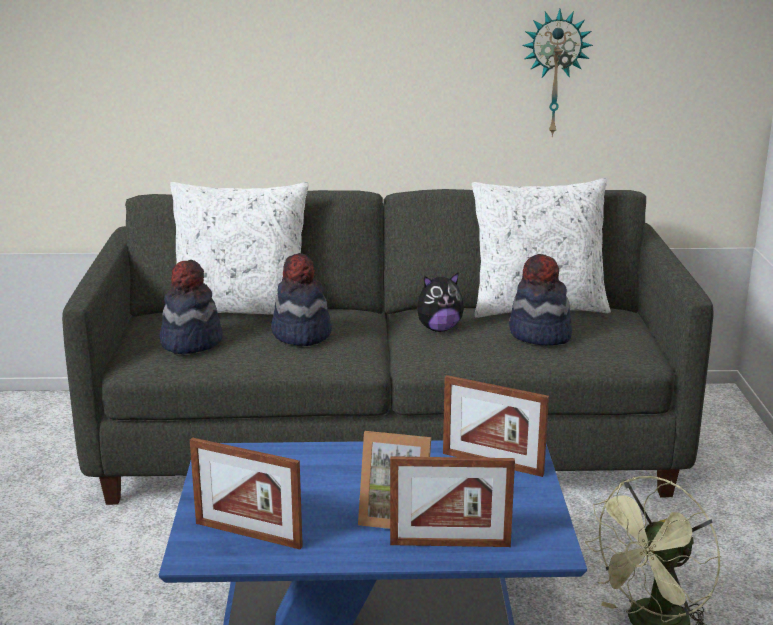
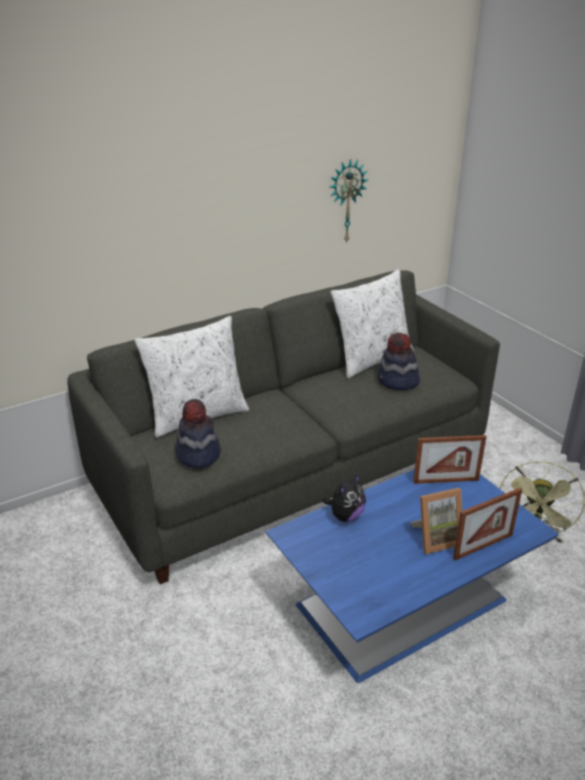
camera: 30 degrees left, 10 degrees up
picture frame [190,437,303,549] -> none
hat [271,253,332,346] -> none
plush toy [417,272,464,332] -> plush toy moved to [322,474,366,522]

